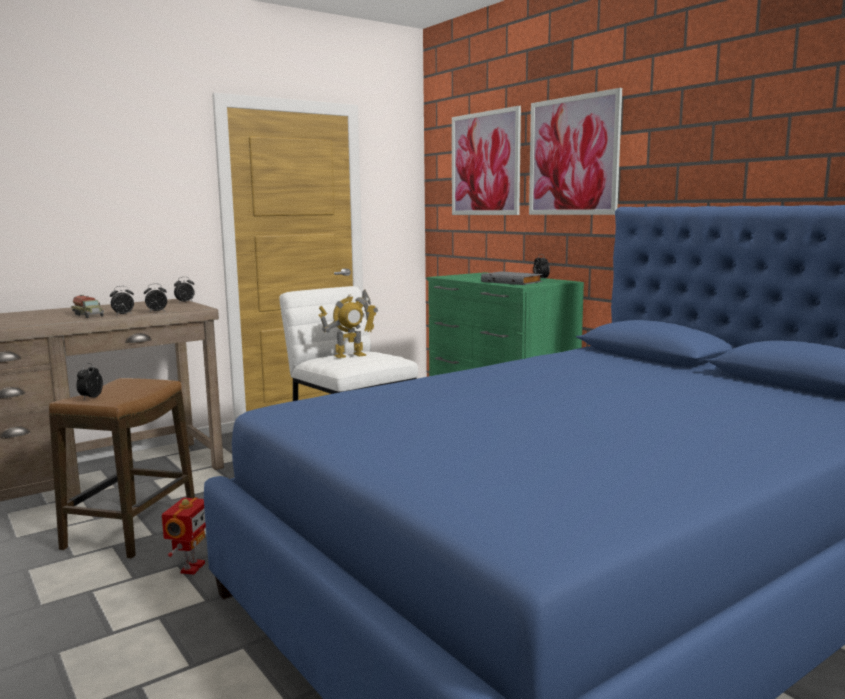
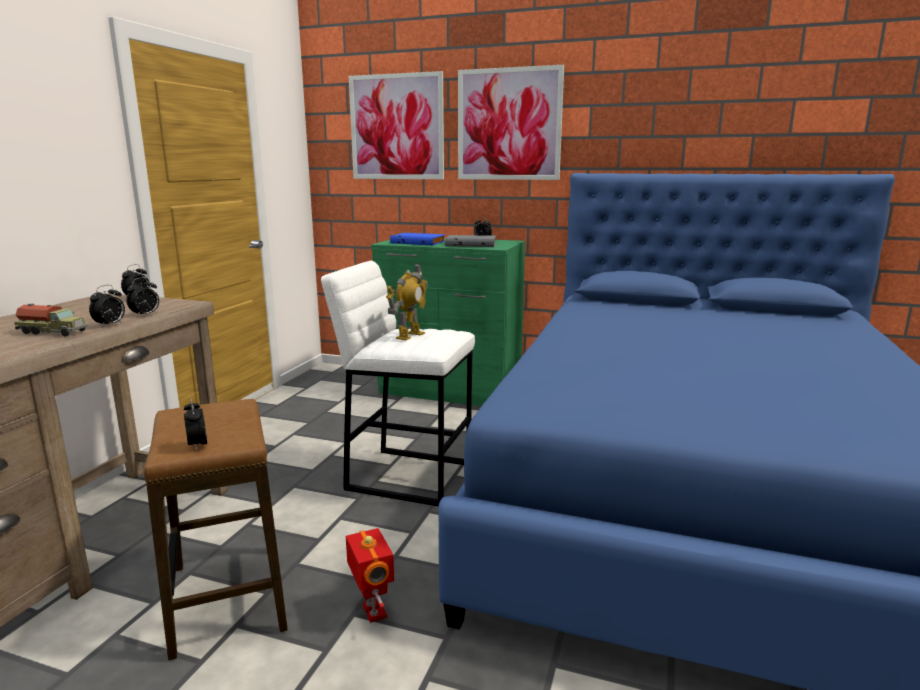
camera: 35 degrees left, 5 degrees up
none -> blue book [390,233,446,245]

